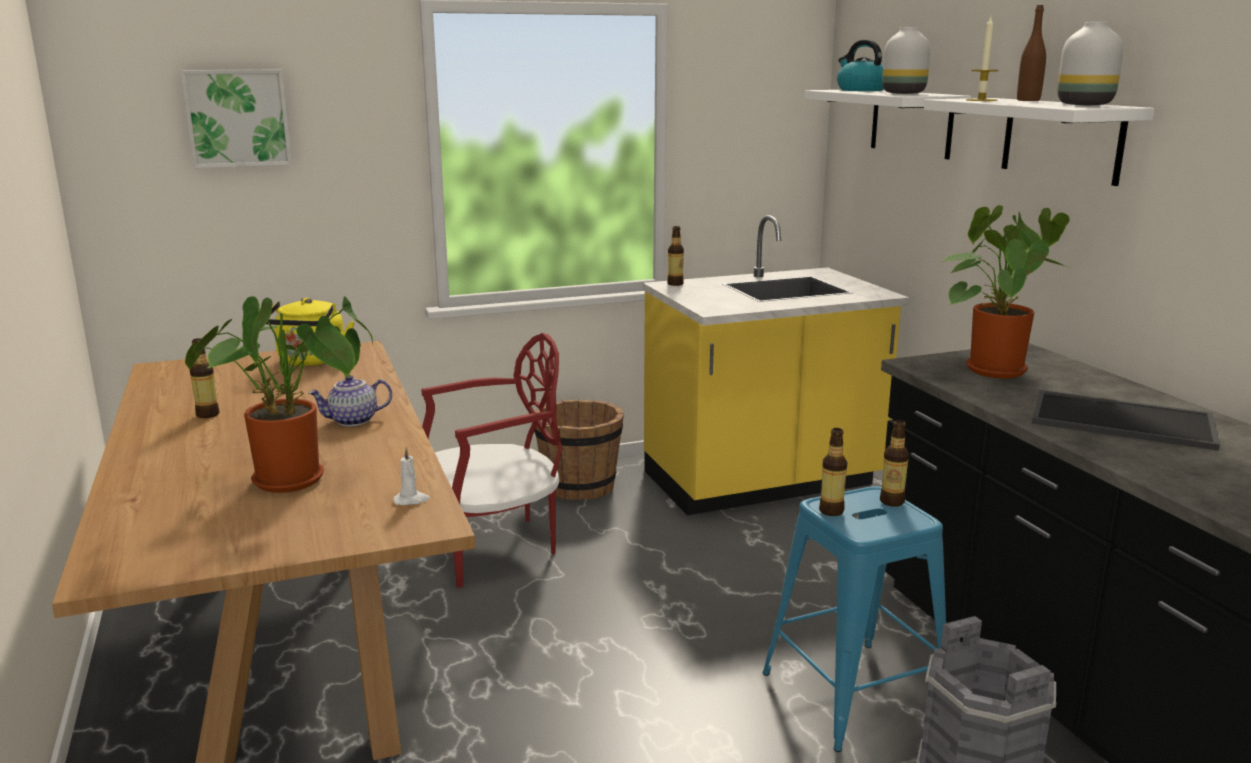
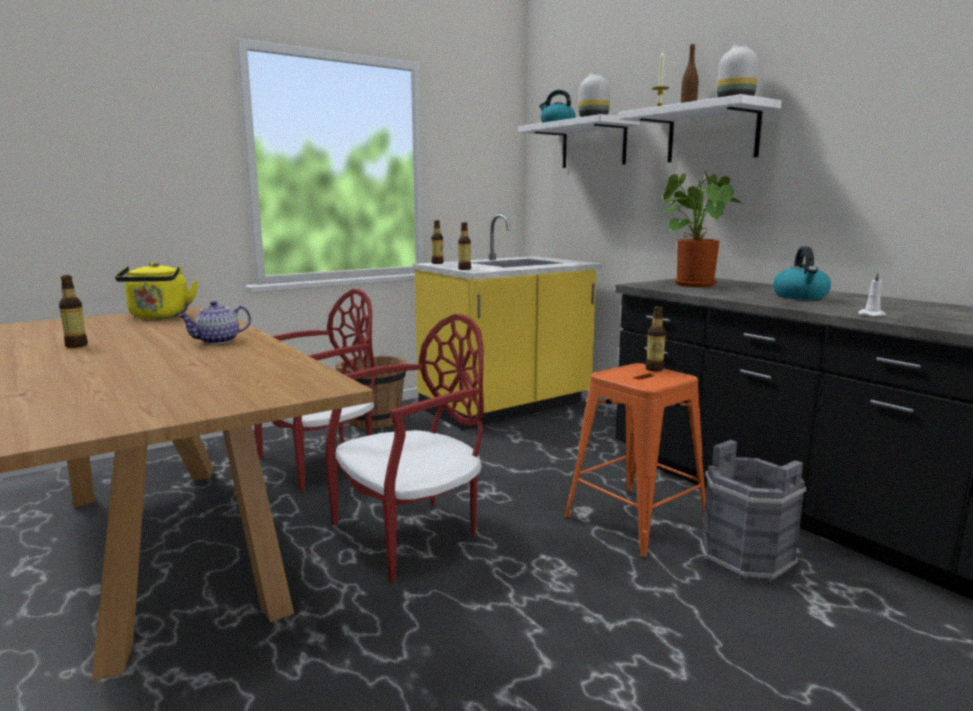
camera: 15 degrees left, 5 degrees down
picture [181,70,292,168] -> none
potted plant [185,296,373,493] -> none
white candle [393,447,430,505] -> white candle moved to [858,272,886,317]
blue stool [762,486,946,752] -> orange stool [565,363,706,558]
bottle [819,428,847,516] -> bottle moved to [458,222,471,270]
tray [1032,390,1220,451] -> kettle [773,247,831,300]
none -> red chair [325,314,484,583]

